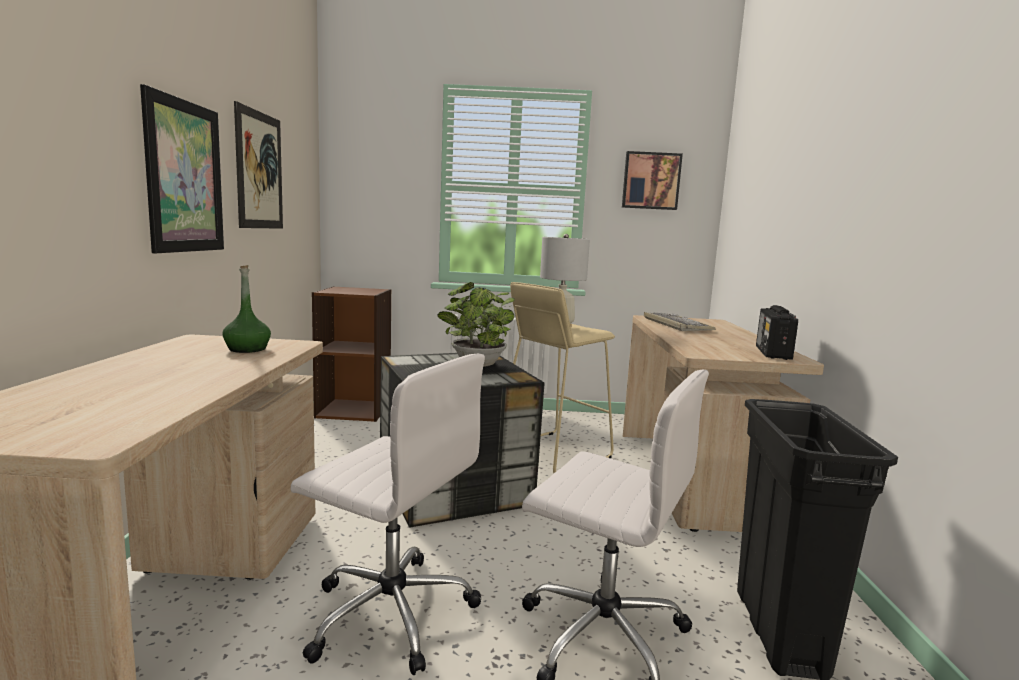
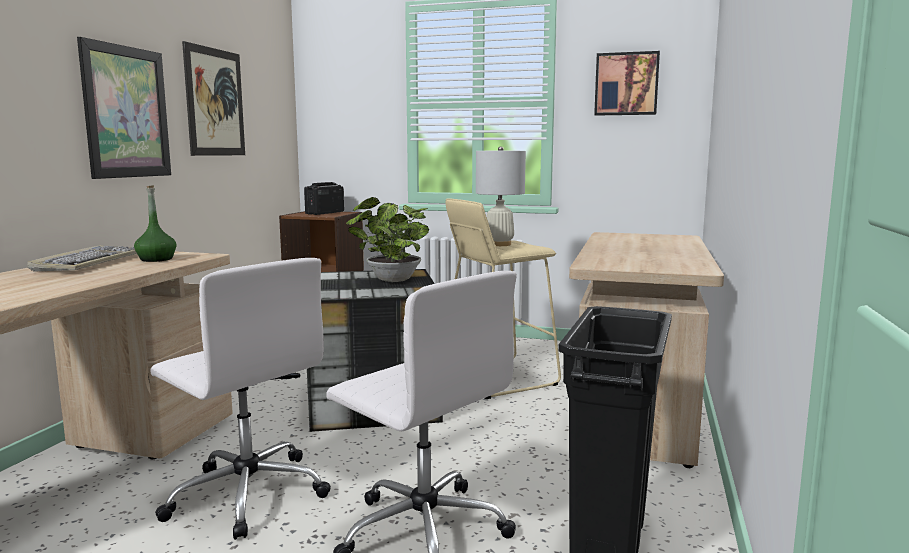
camera: 15 degrees right, 0 degrees up
keyboard [644,312,716,331] -> keyboard moved to [27,245,137,272]
radio [756,305,798,360] -> radio moved to [304,182,344,215]

